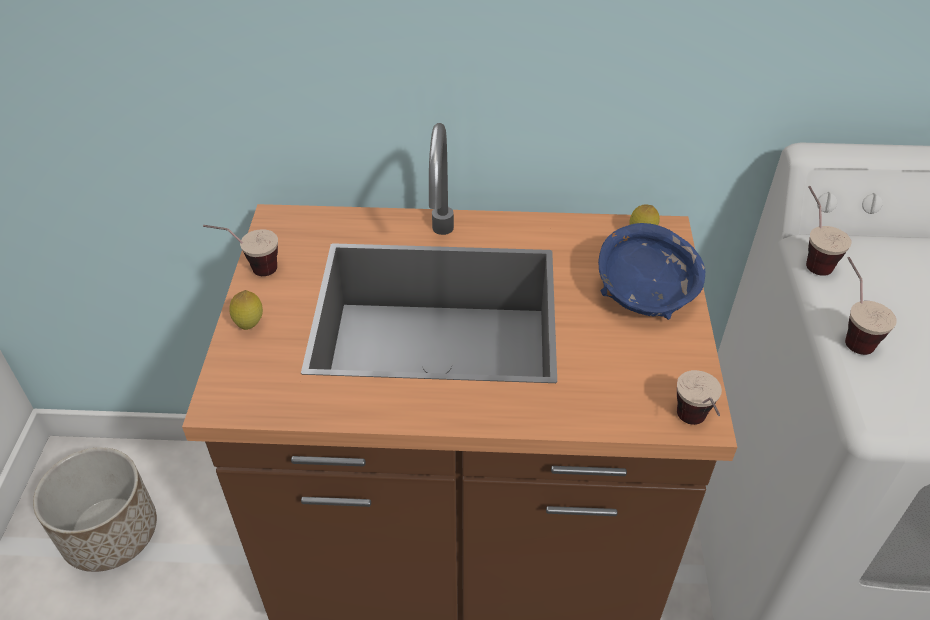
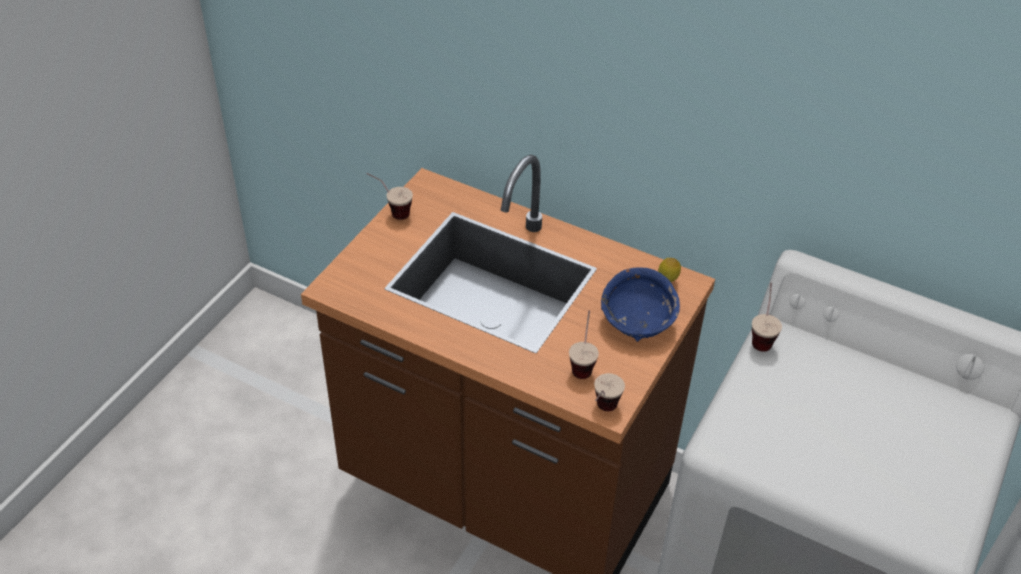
camera: 25 degrees right, 0 degrees up
planter [33,447,157,572] -> none
lemon [229,290,263,330] -> none
cup [845,257,897,355] -> cup moved to [569,310,599,379]

